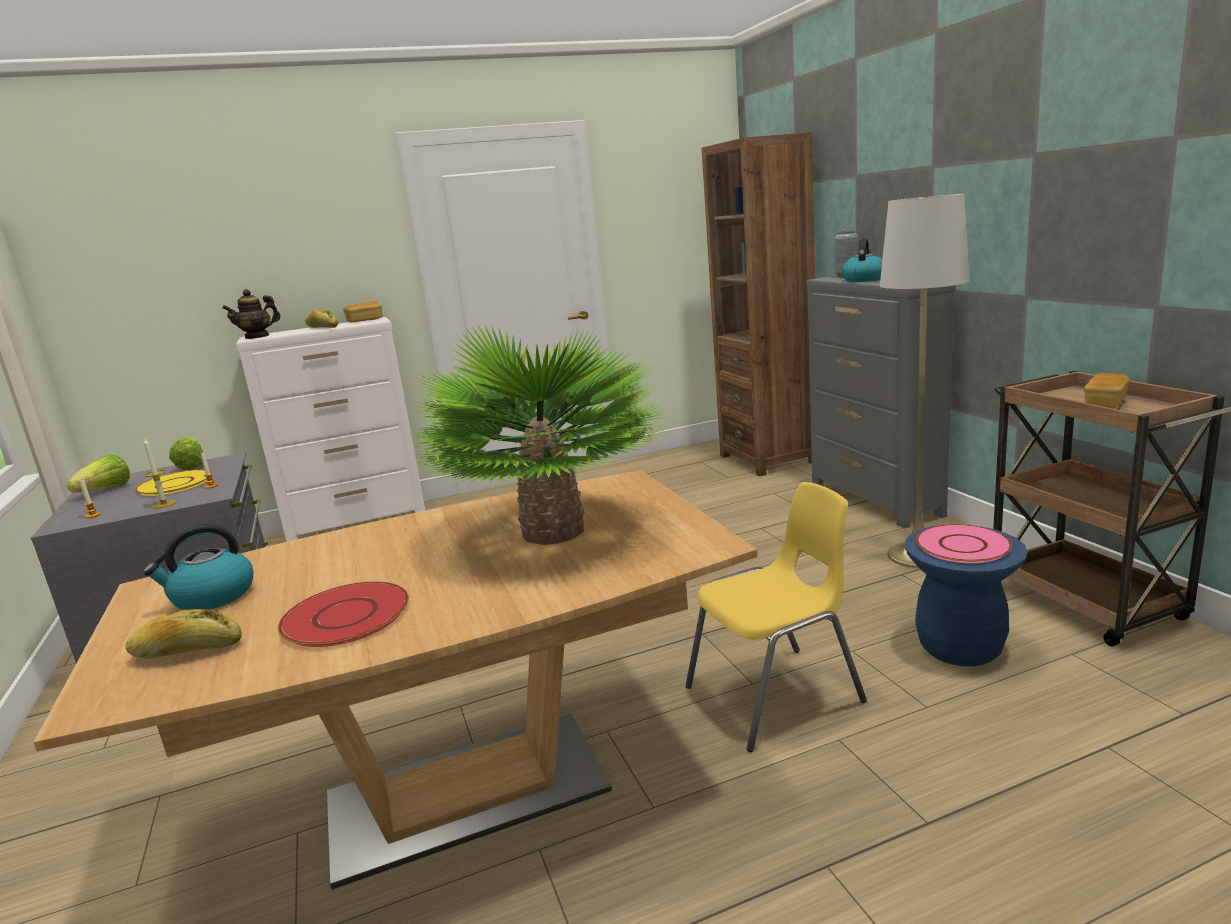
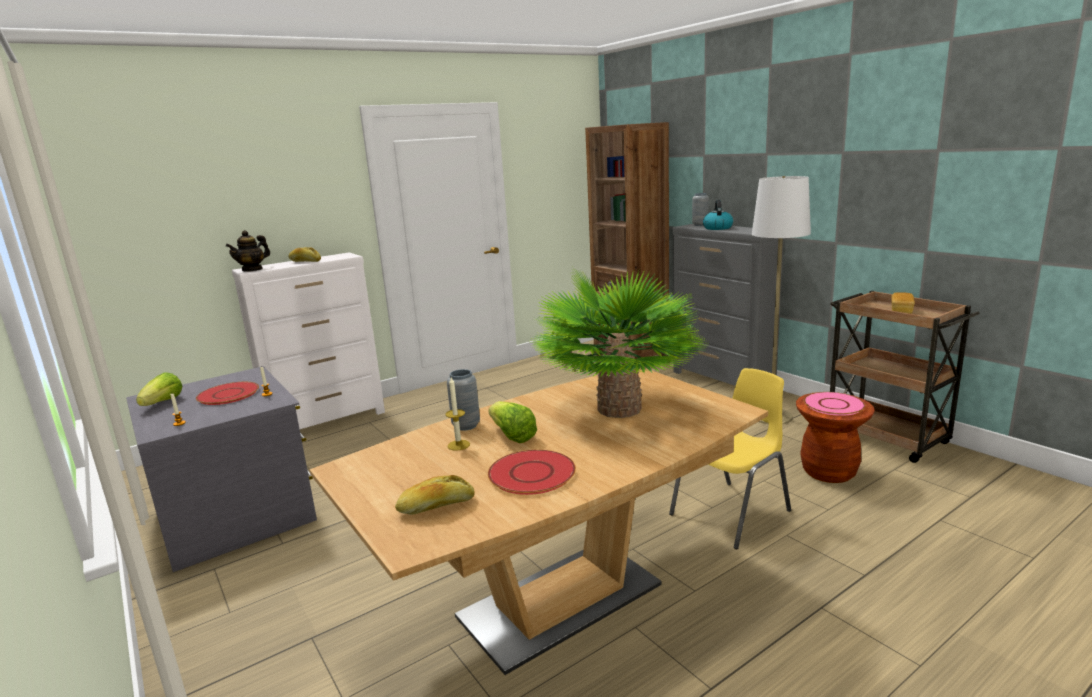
camera: 15 degrees left, 0 degrees up
yellow plate [135,470,212,496] -> red plate [196,382,259,405]
candle [143,437,176,508] -> candle moved to [445,377,470,451]
kettle [143,523,253,610] -> none
lettuce [169,437,203,470] -> lettuce moved to [488,401,537,443]
bread [343,301,383,322] -> none
blue stool [905,525,1028,666] -> brown stool [796,392,875,483]
none -> grey vase [447,369,480,431]

